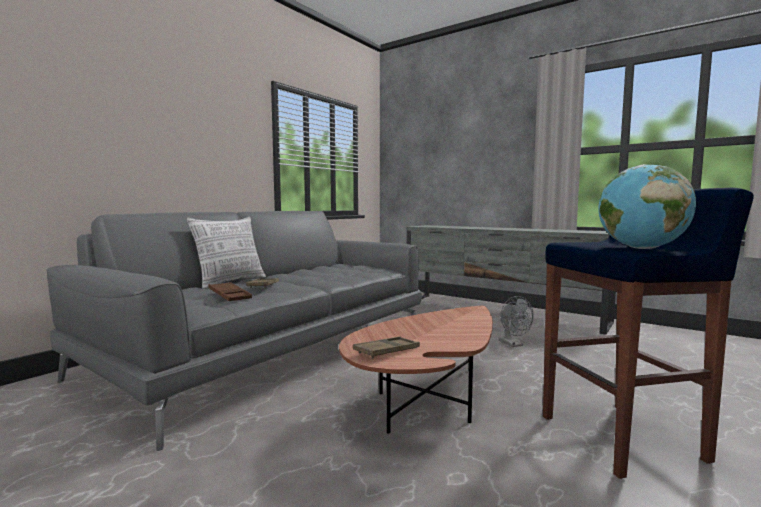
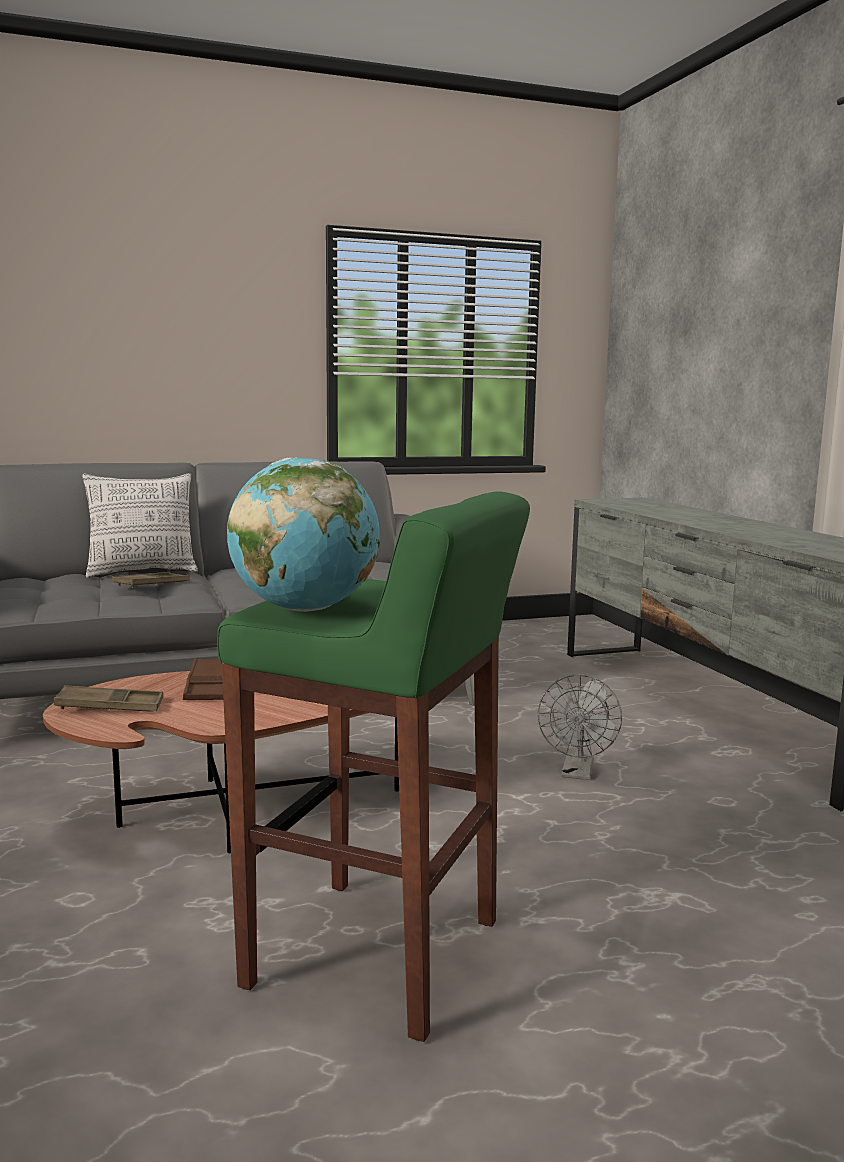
camera: 35 degrees right, 5 degrees up
brown tray [208,282,252,301] -> brown tray moved to [183,658,223,700]
blue stool [543,188,754,479] -> green stool [217,491,530,1042]

